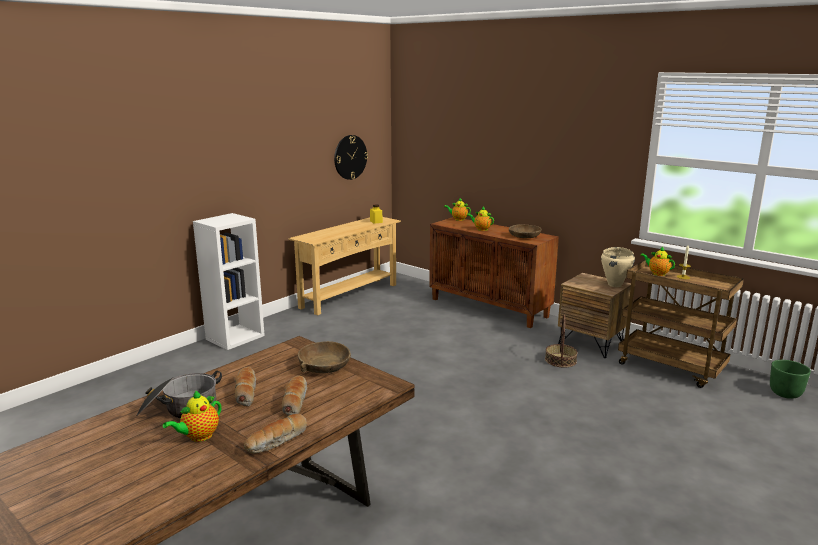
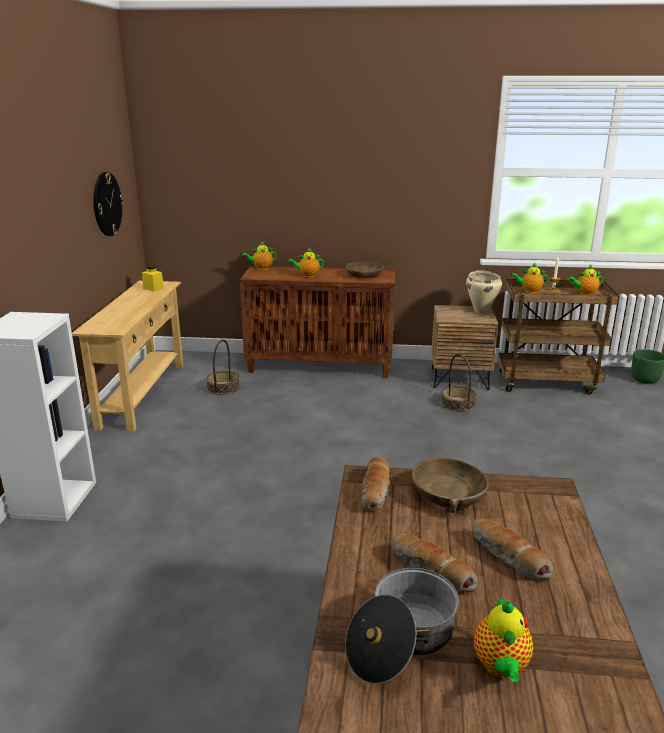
camera: 35 degrees left, 5 degrees up
bread [244,414,307,454] -> bread moved to [361,457,390,510]
none -> basket [206,340,240,395]
none -> teapot [568,264,603,295]

